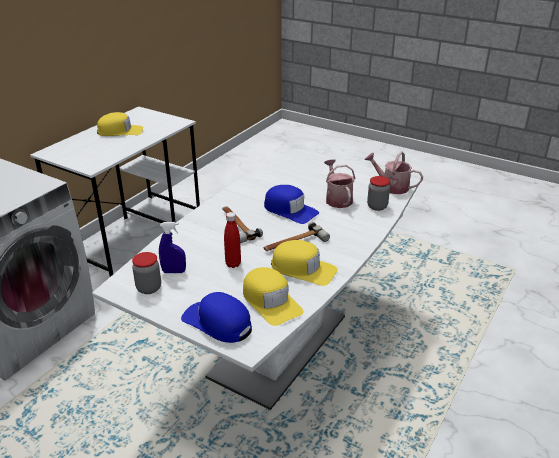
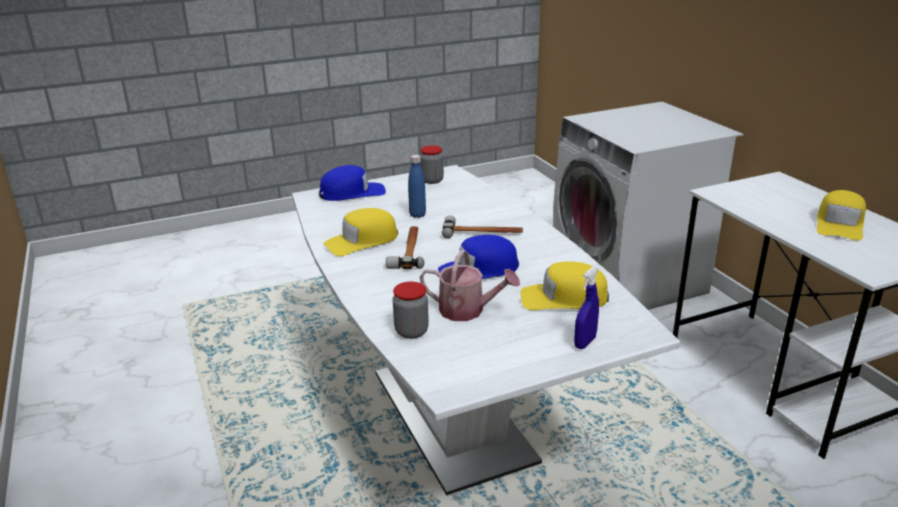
camera: 125 degrees right, 5 degrees down
blue spray bottle [159,222,186,273] -> blue spray bottle moved to [574,266,599,349]
red bottle [224,212,241,268] -> blue bottle [408,155,426,218]
yellow cap [243,267,303,326] -> yellow cap moved to [520,261,609,310]
watering can [364,151,423,194] -> none

